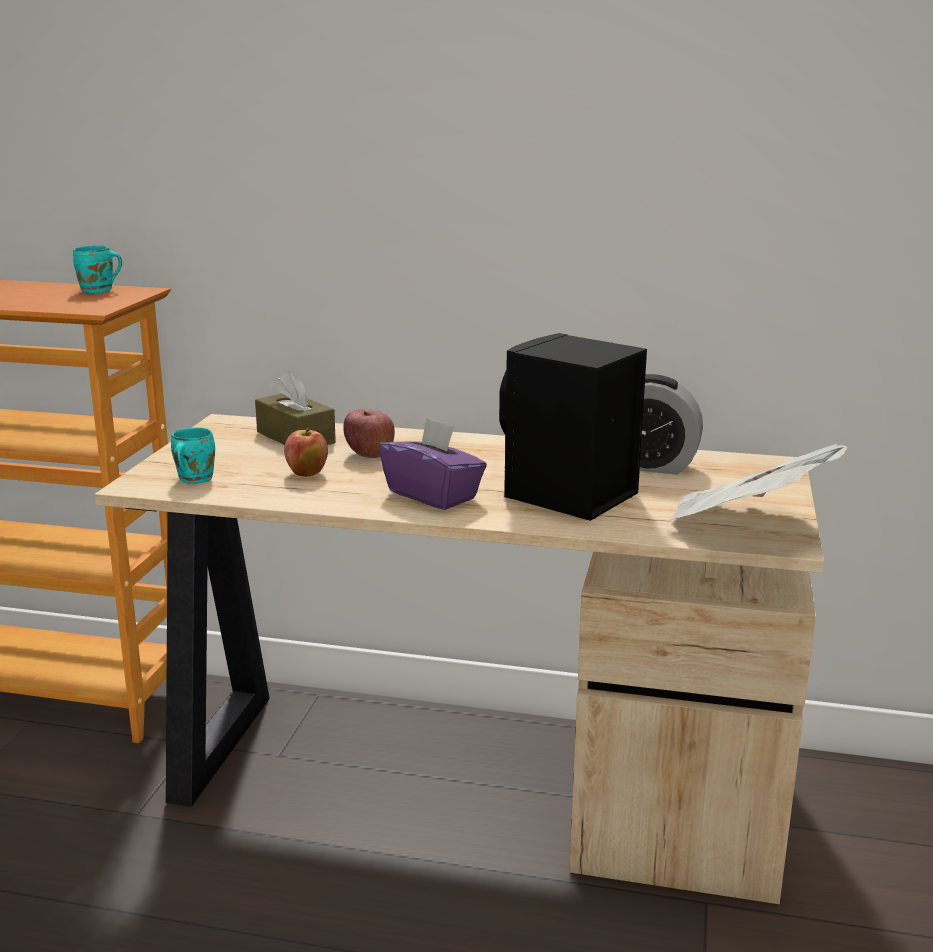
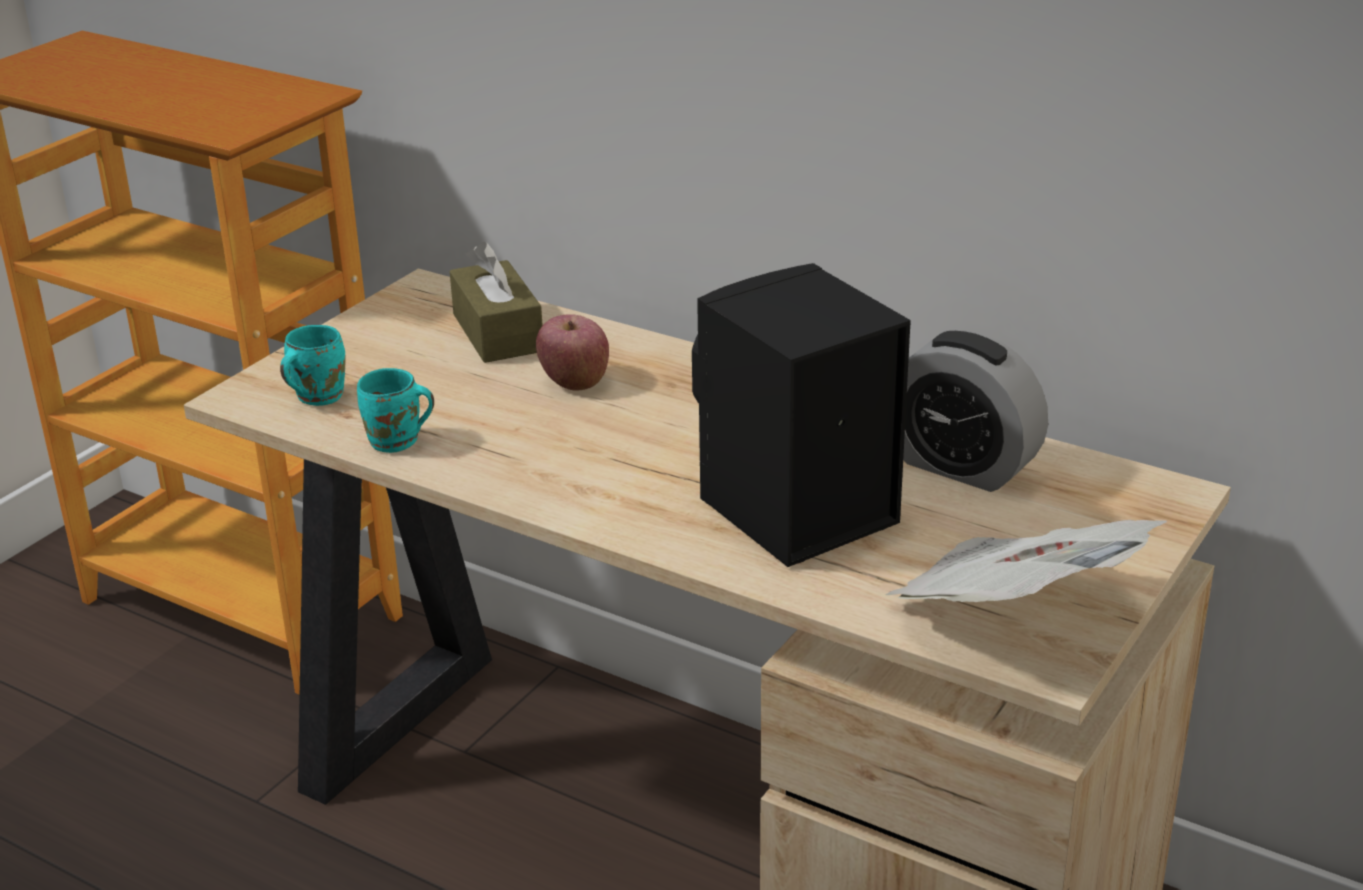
camera: 20 degrees right, 10 degrees up
turquoise mug [73,245,122,294] -> turquoise mug moved to [357,368,434,453]
apple [284,428,328,477] -> none
purple tissue box [379,417,487,510] -> none

